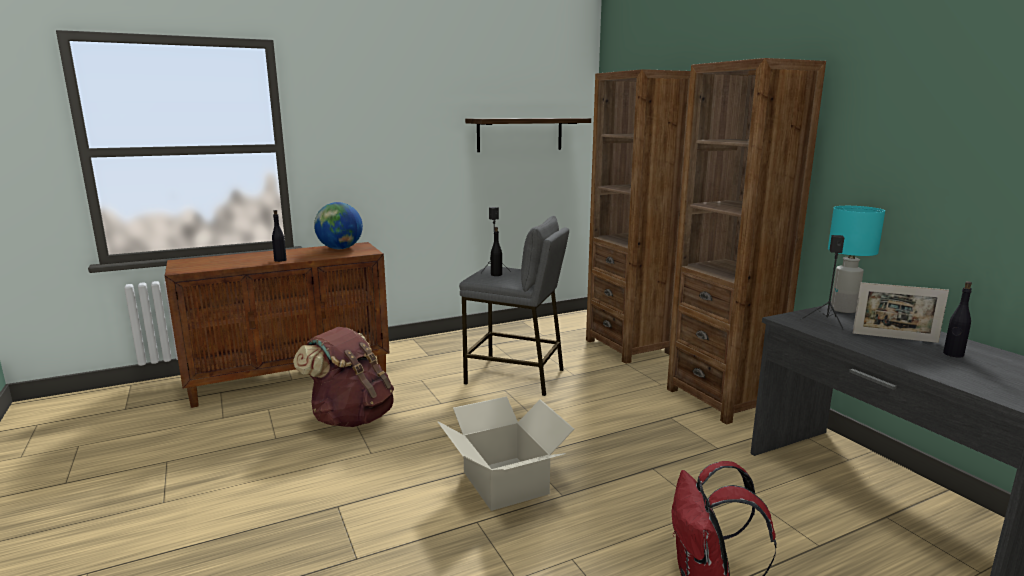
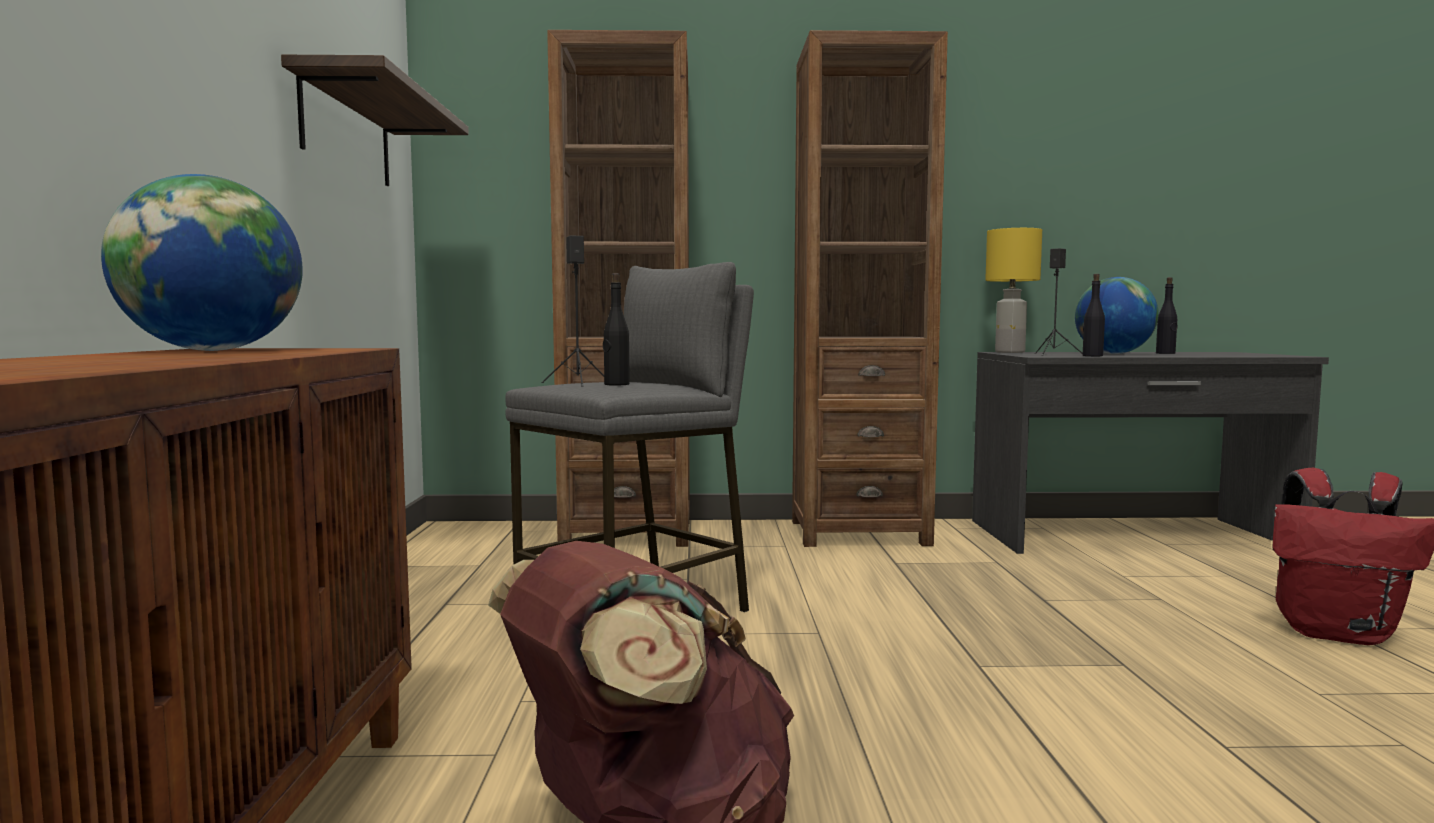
camera: 65 degrees left, 10 degrees down
black bottle [272,210,287,262] -> black bottle moved to [1083,274,1105,356]
cardboard box [438,397,574,511] -> none
turquoise table lamp [828,206,885,313] -> yellow table lamp [985,228,1042,353]
picture frame [853,282,949,343] -> globe [1075,277,1159,354]

